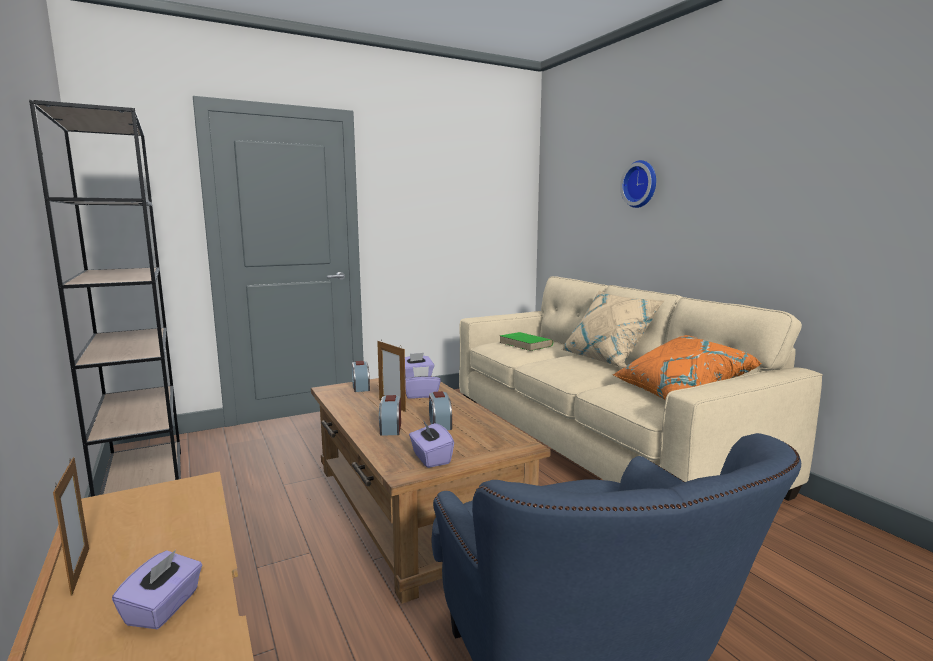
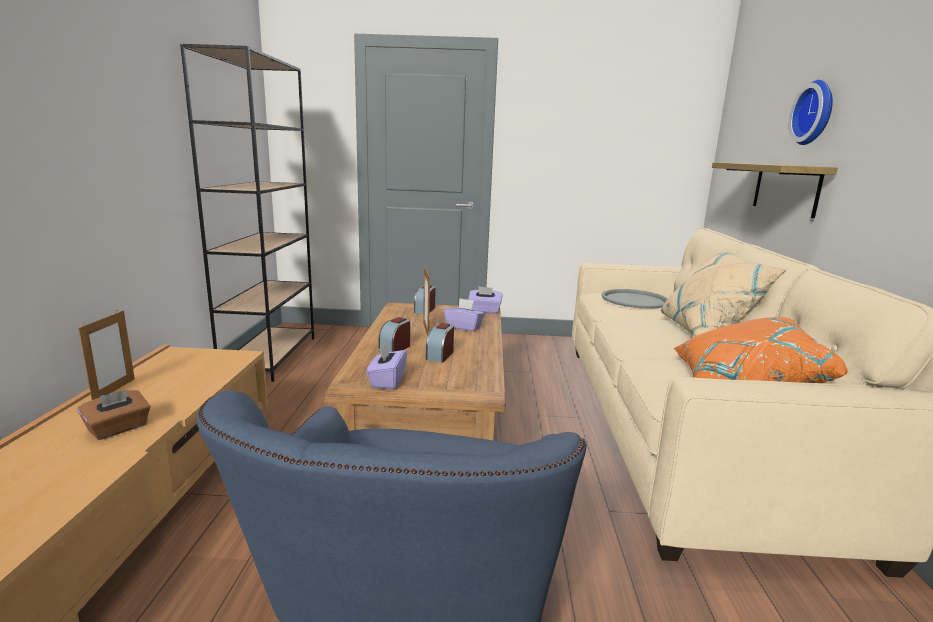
camera: 30 degrees right, 5 degrees up
purple tissue box [112,550,202,629] -> brown tissue box [77,389,151,440]
green book [499,332,553,351] -> grey tray [602,289,668,309]
none -> shelf [712,162,838,218]

